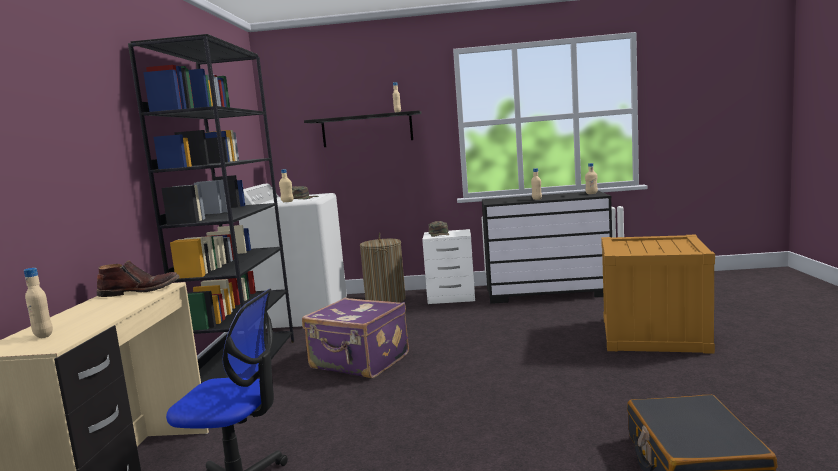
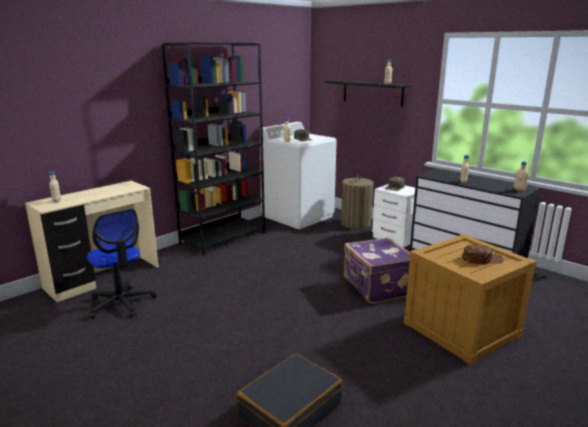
camera: 40 degrees right, 10 degrees up
brown boot [97,260,180,297] -> none
purple suitcase [302,297,409,378] -> purple suitcase moved to [344,237,410,304]
none -> brown cap [463,244,504,264]

